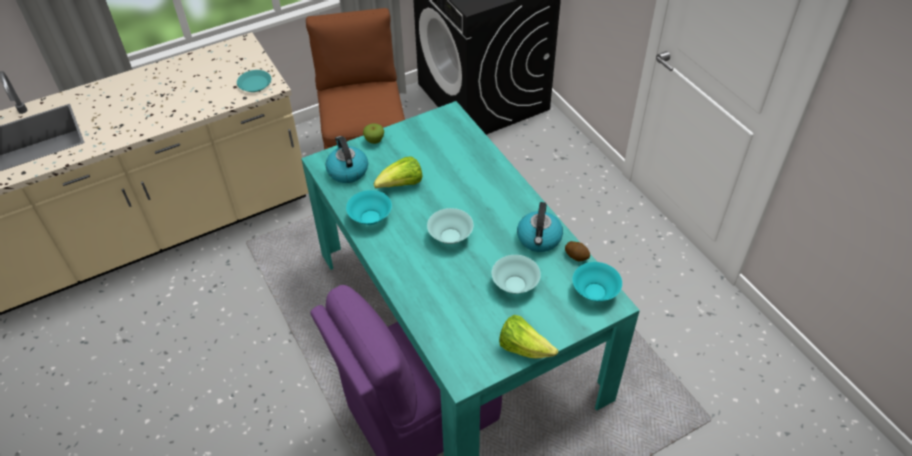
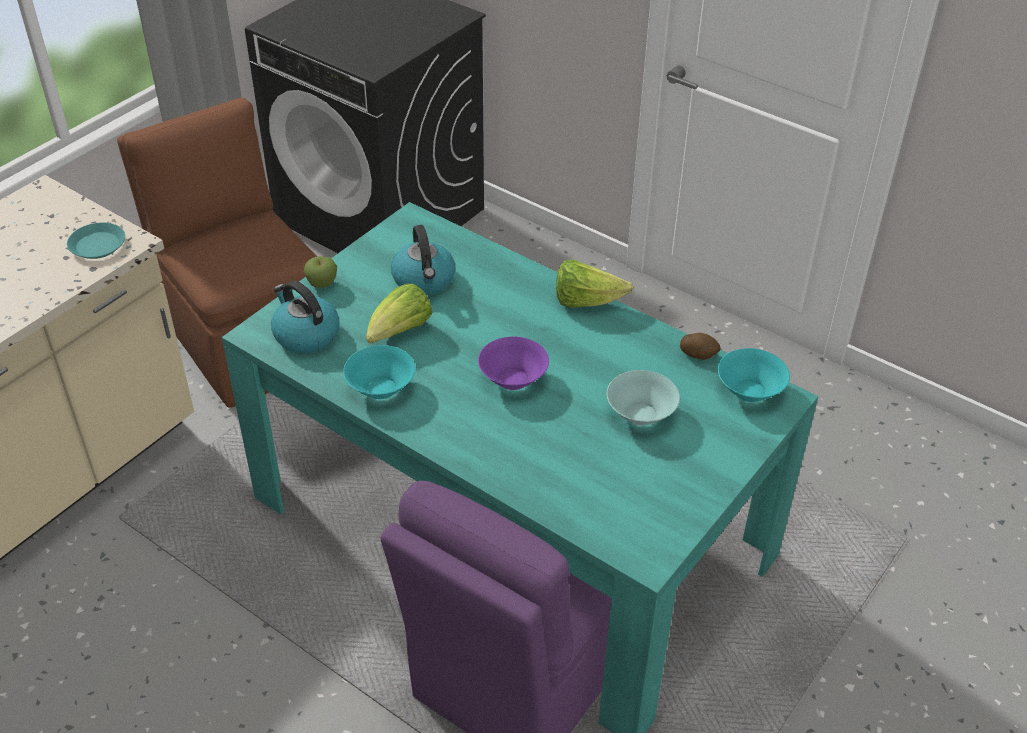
camera: 25 degrees left, 5 degrees down
turquoise bowl [427,208,474,244] -> purple bowl [478,337,549,390]
lettuce [499,315,558,359] -> lettuce moved to [556,260,633,308]
kettle [517,202,563,252] -> kettle moved to [391,225,455,295]

